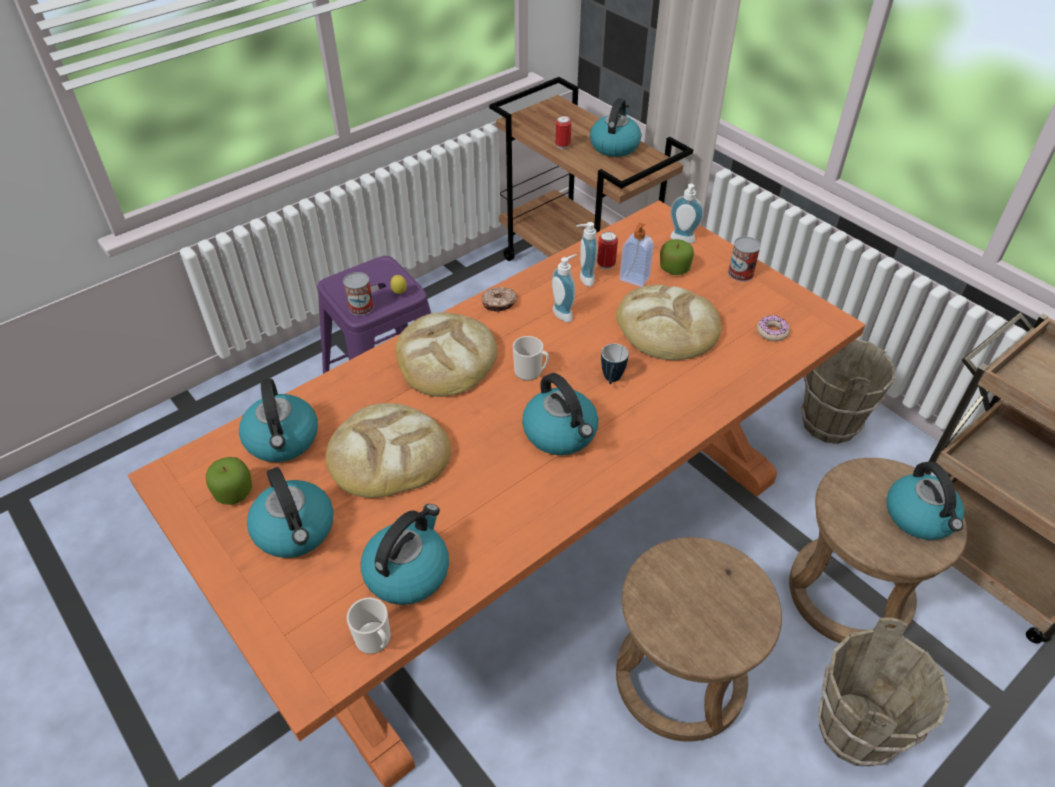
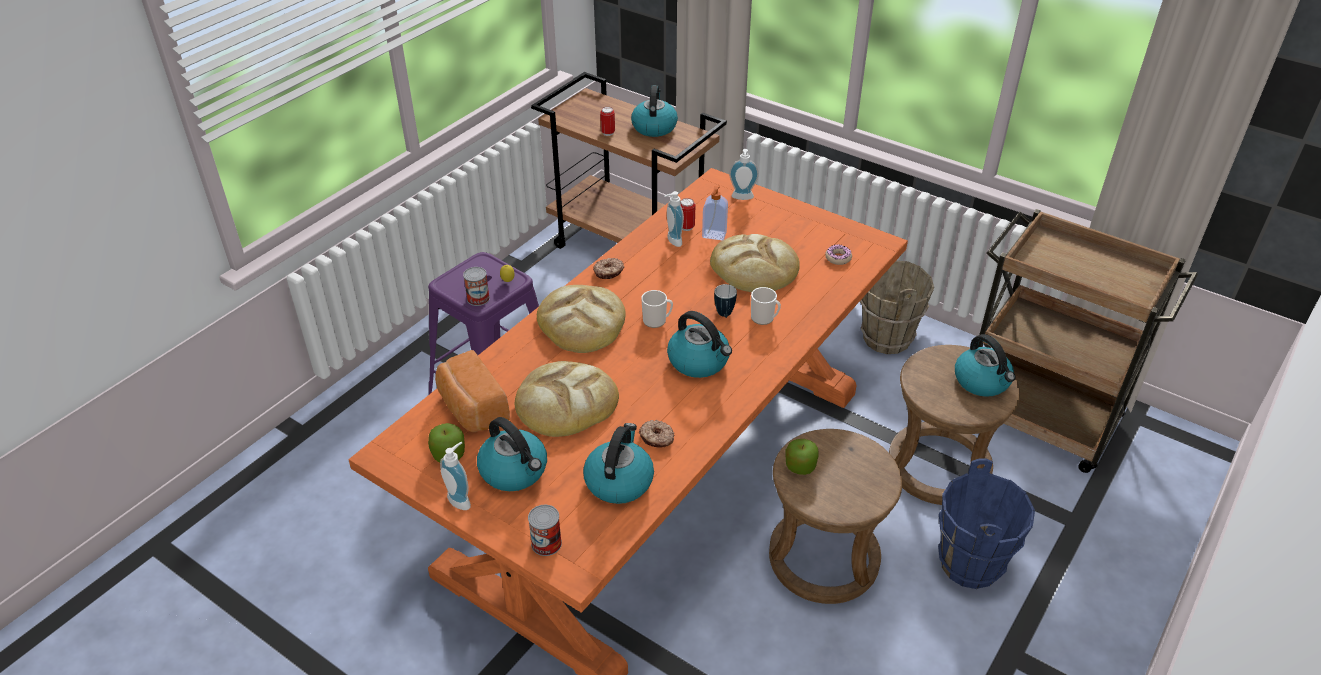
camera: 15 degrees left, 5 degrees down
kettle [239,378,318,462] -> bread [435,350,510,432]
mug [347,597,391,654] -> mug moved to [751,287,781,325]
soap dispenser [552,254,577,322] -> soap dispenser moved to [440,442,471,510]
apple [660,239,694,275] -> apple moved to [785,439,819,475]
can [728,237,761,281] -> can moved to [528,505,562,556]
brown bucket [817,617,949,766] -> blue bucket [938,459,1035,589]
none -> donut [639,420,674,448]

